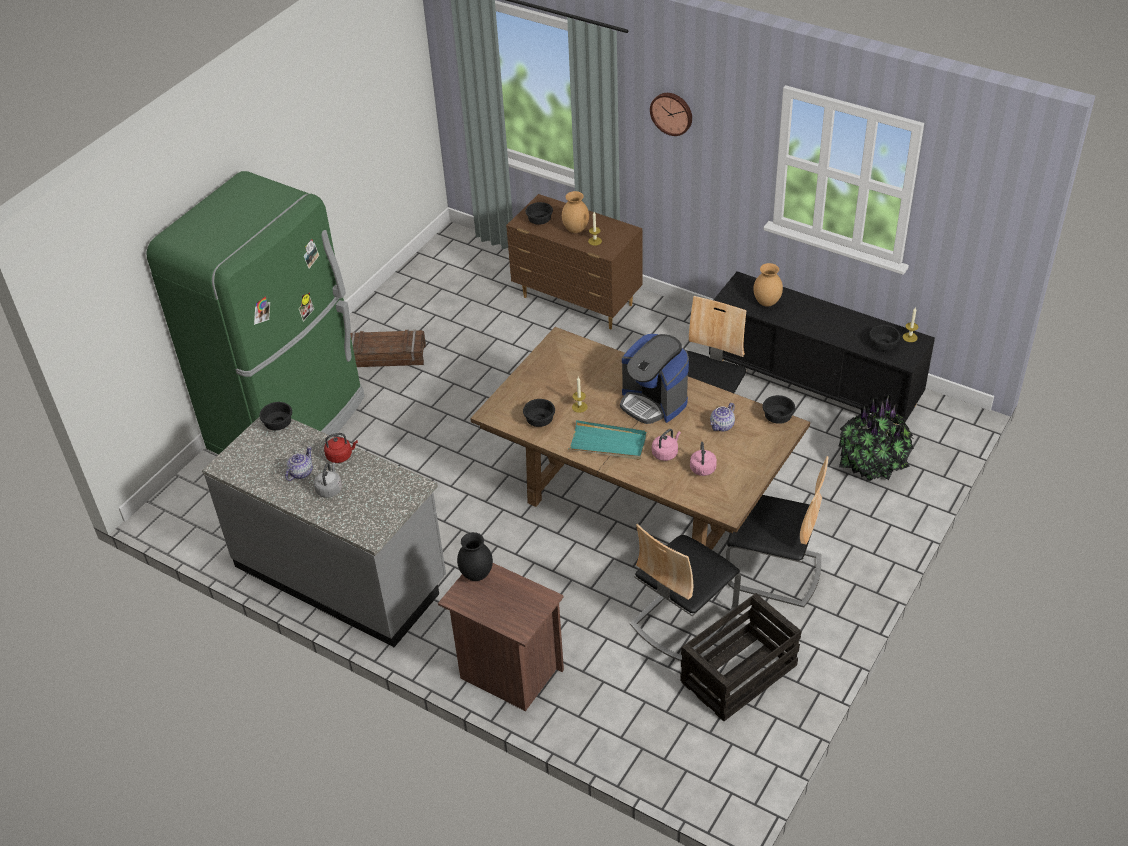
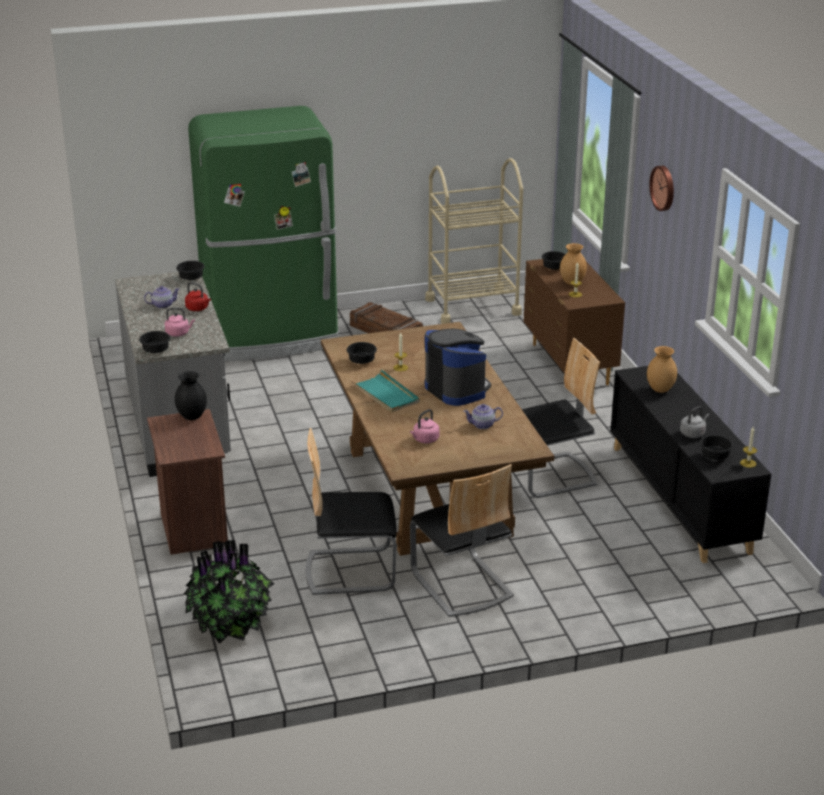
camera: 40 degrees right, 15 degrees down
grey kettle [314,463,342,498] -> grey kettle moved to [680,406,709,438]
coffee machine [620,334,689,424] -> coffee machine turned 150 degrees clockwise [425,328,491,406]
pink kettle [652,429,681,461] -> pink kettle moved to [165,307,195,337]
crate [680,593,801,721] -> none
black bowl [762,395,795,424] -> black bowl moved to [139,331,170,353]
potted plant [838,392,914,481] -> potted plant moved to [183,539,274,644]
none -> beige cart [425,158,523,324]

